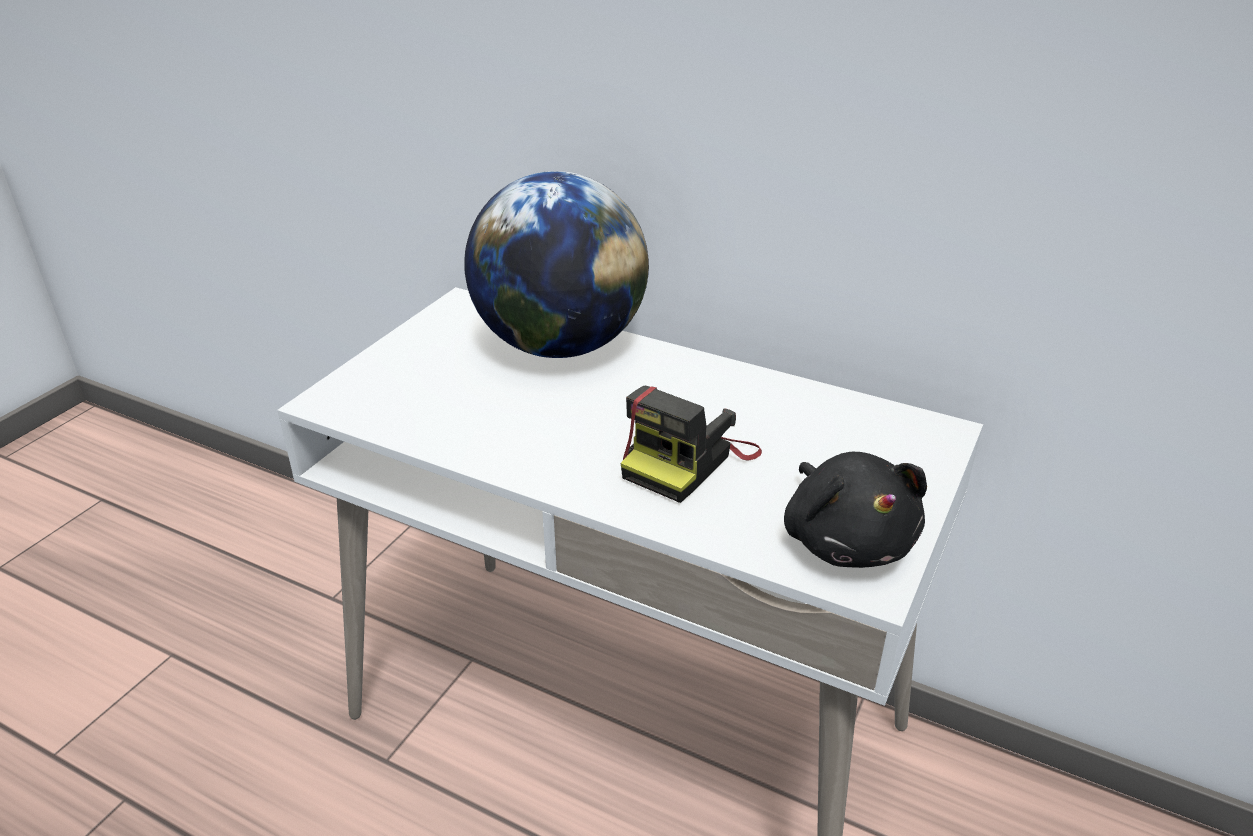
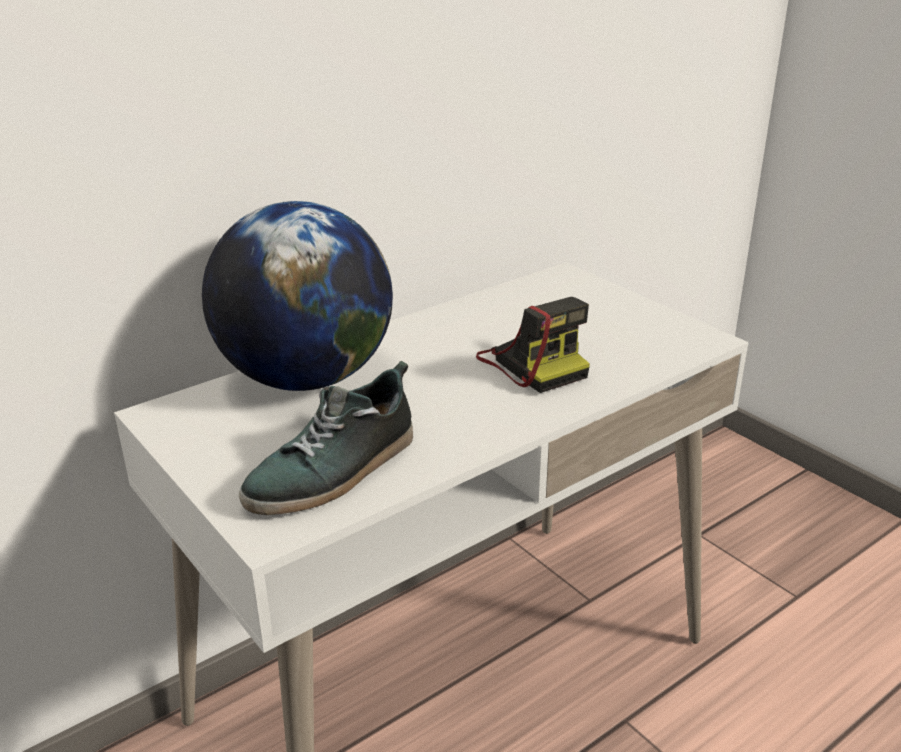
camera: 65 degrees left, 5 degrees down
black plush toy [784,452,927,568] -> none
none -> shoe [239,361,413,515]

